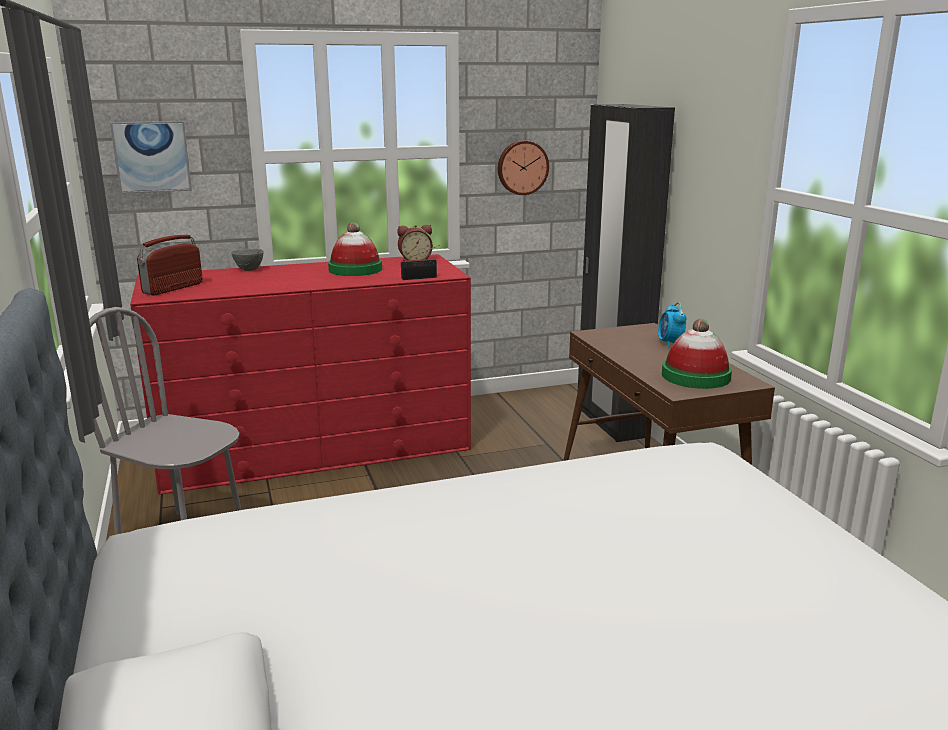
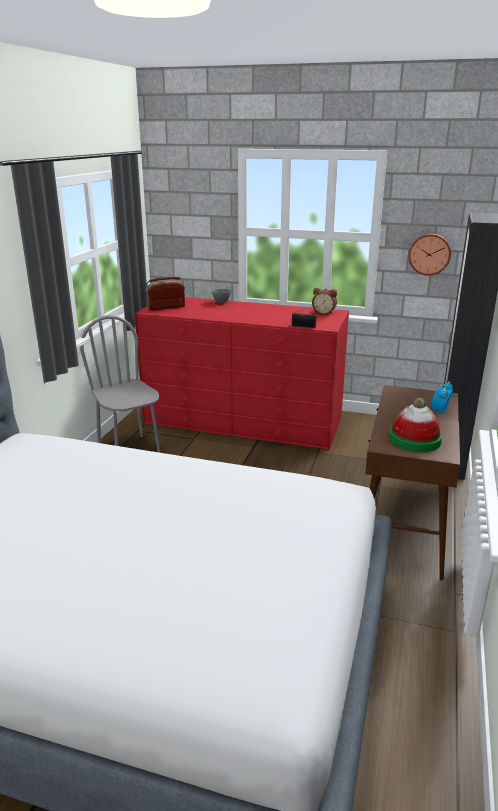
camera: 35 degrees right, 5 degrees up
picture [110,121,192,194] -> none
hat [328,222,382,276] -> none

